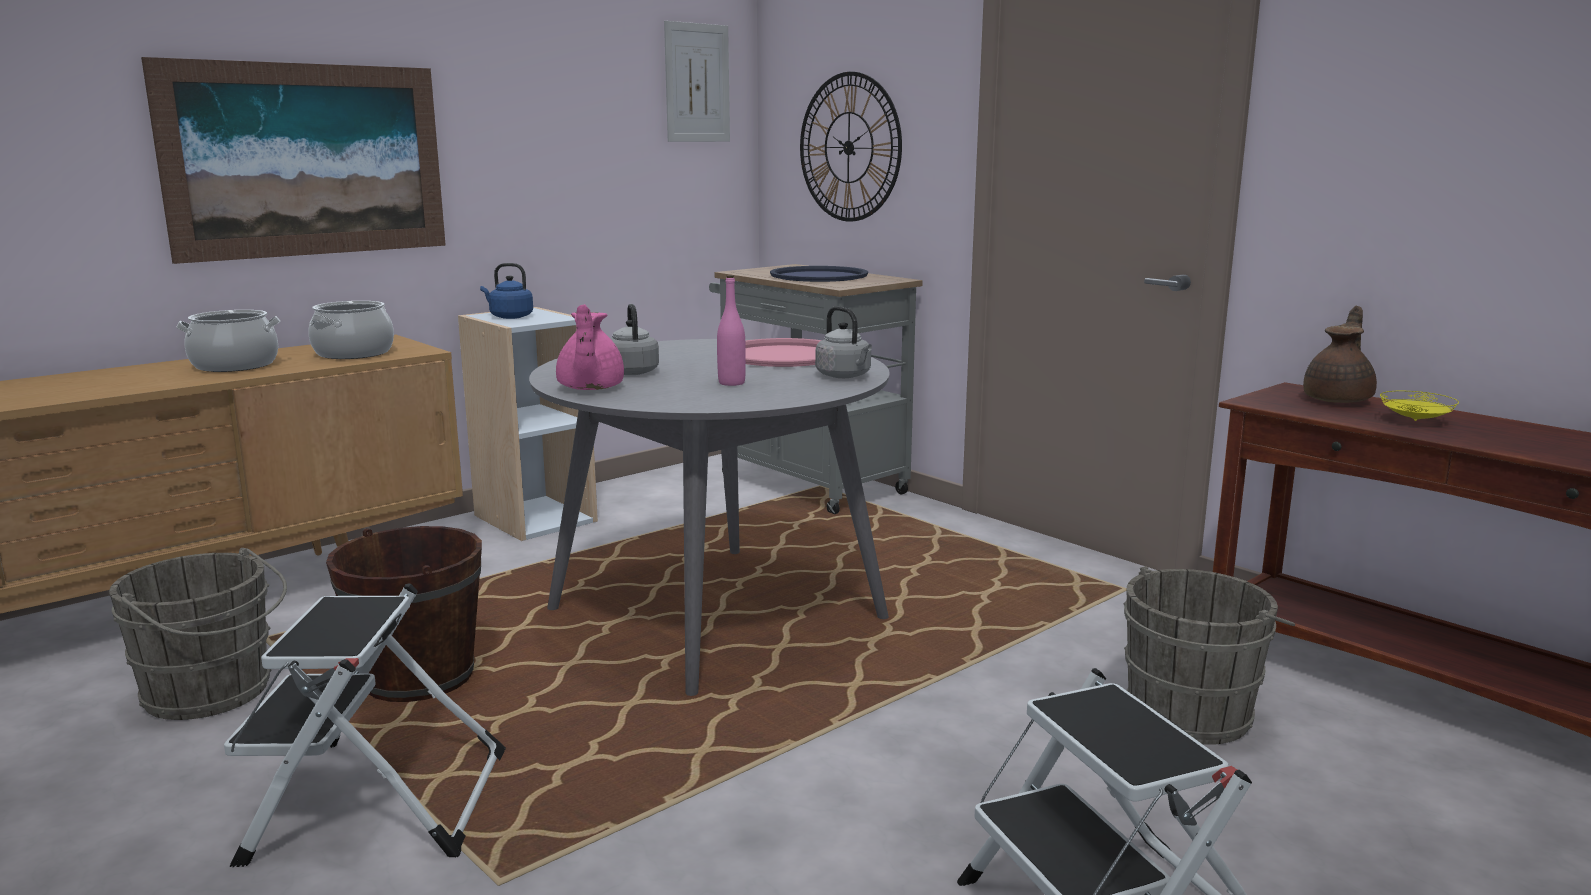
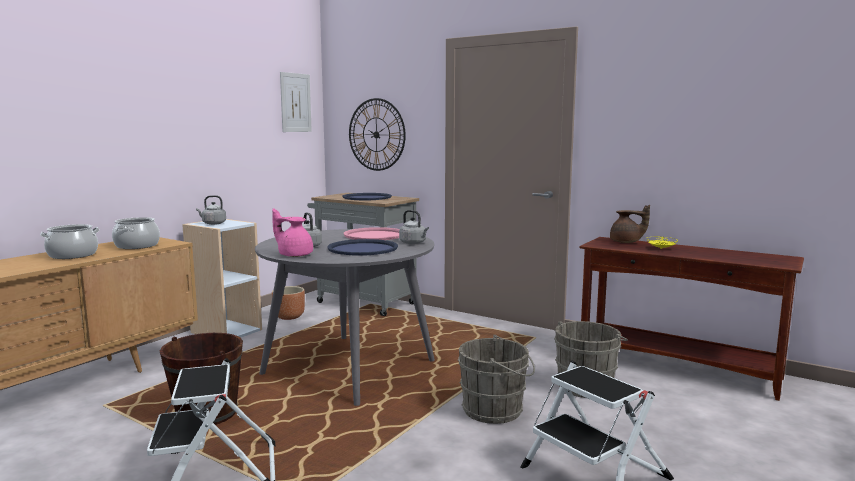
camera: 15 degrees left, 5 degrees down
grey bucket [109,548,287,720] -> grey bucket moved to [458,335,535,424]
picture [141,57,446,264] -> none
blue kettle [480,263,533,319] -> grey kettle [196,195,226,225]
pink teapot [556,304,624,390] -> pink teapot turned 135 degrees clockwise [272,209,313,257]
pink bottle [717,275,746,386] -> blue tray [327,239,398,256]
brown teapot [1303,306,1377,403] -> brown teapot turned 90 degrees clockwise [610,205,650,243]
none -> brown planter [272,286,305,320]

